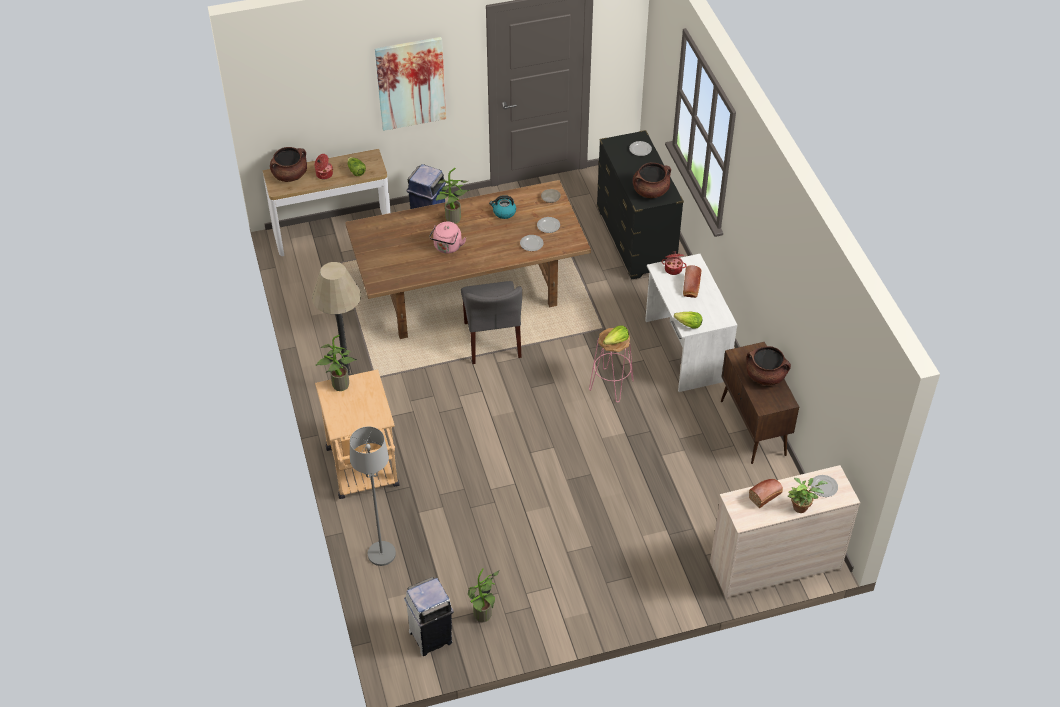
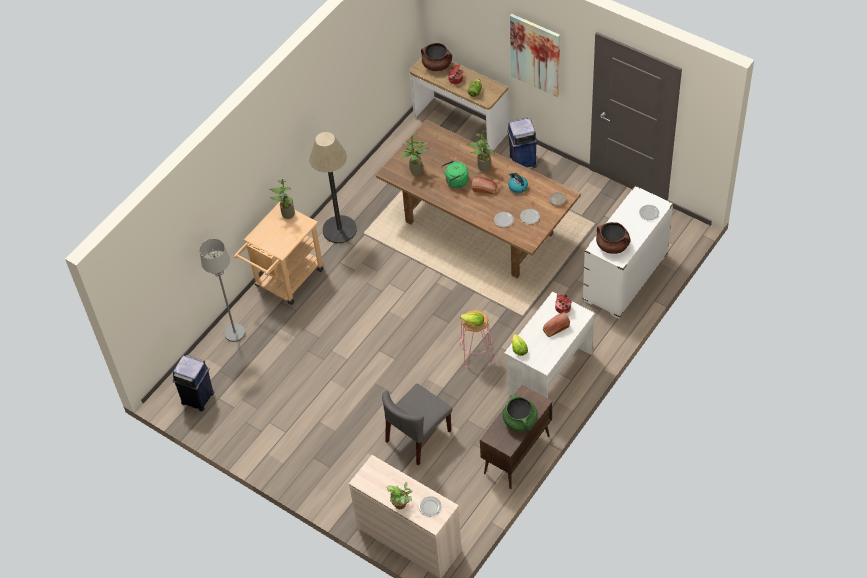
camera: 55 degrees right, 5 degrees up
white trash can [404,577,454,656] -> blue trash can [172,355,214,411]
pink kettle [429,222,466,254] -> green kettle [441,161,469,188]
grey chair [461,281,522,364] -> grey chair moved to [382,384,452,466]
potted plant [468,568,499,622] -> potted plant moved to [401,132,429,175]
black dresser [597,130,684,280] -> white dresser [582,185,674,319]
brown cooking pot [746,346,791,385] -> green cooking pot [503,394,538,432]
bread [749,479,783,508] -> bread moved to [472,177,498,194]

